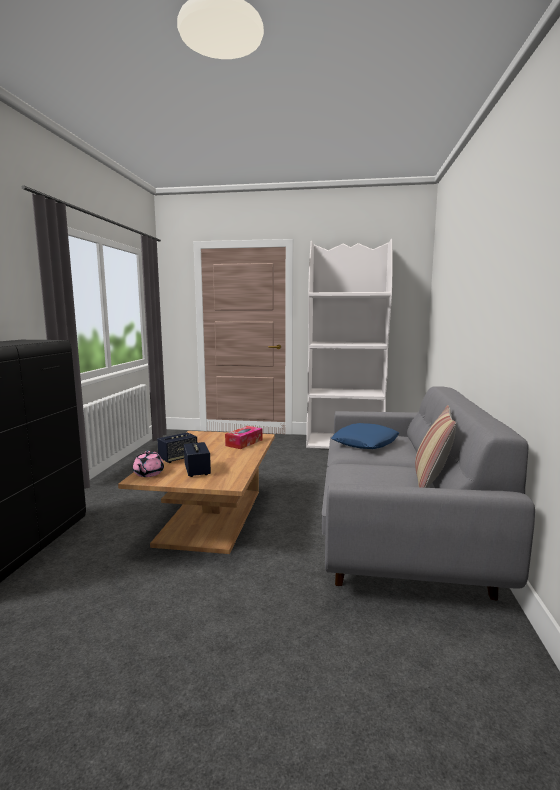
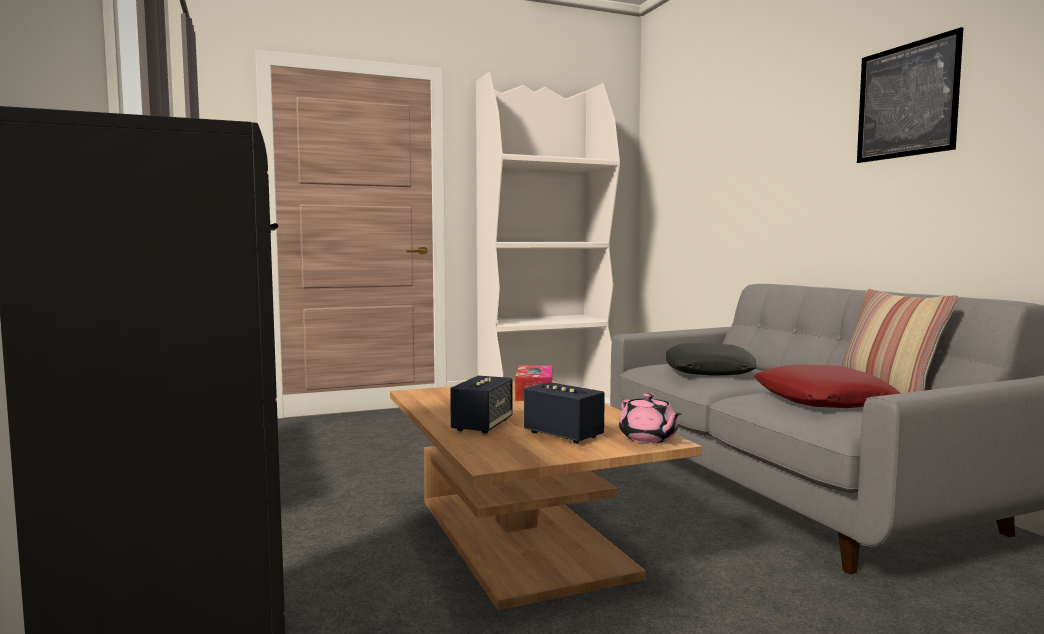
camera: 30 degrees left, 5 degrees down
pink teapot [133,451,164,477] -> pink teapot moved to [619,393,682,443]
blue pillow [331,423,399,449] -> black pillow [666,343,757,376]
none -> red pillow [753,364,900,408]
none -> picture [857,27,963,163]

